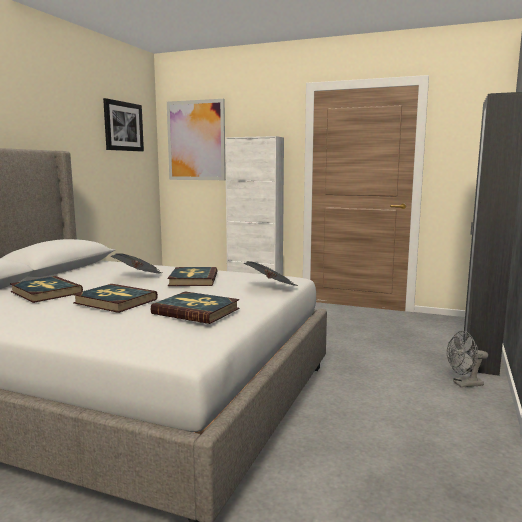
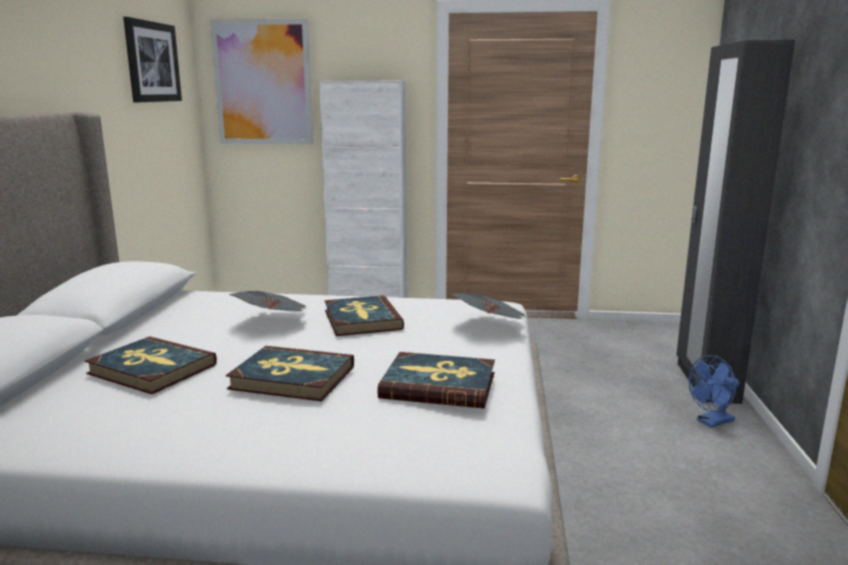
camera: 15 degrees left, 5 degrees up
grey fan [447,331,488,388] -> blue fan [689,355,739,428]

